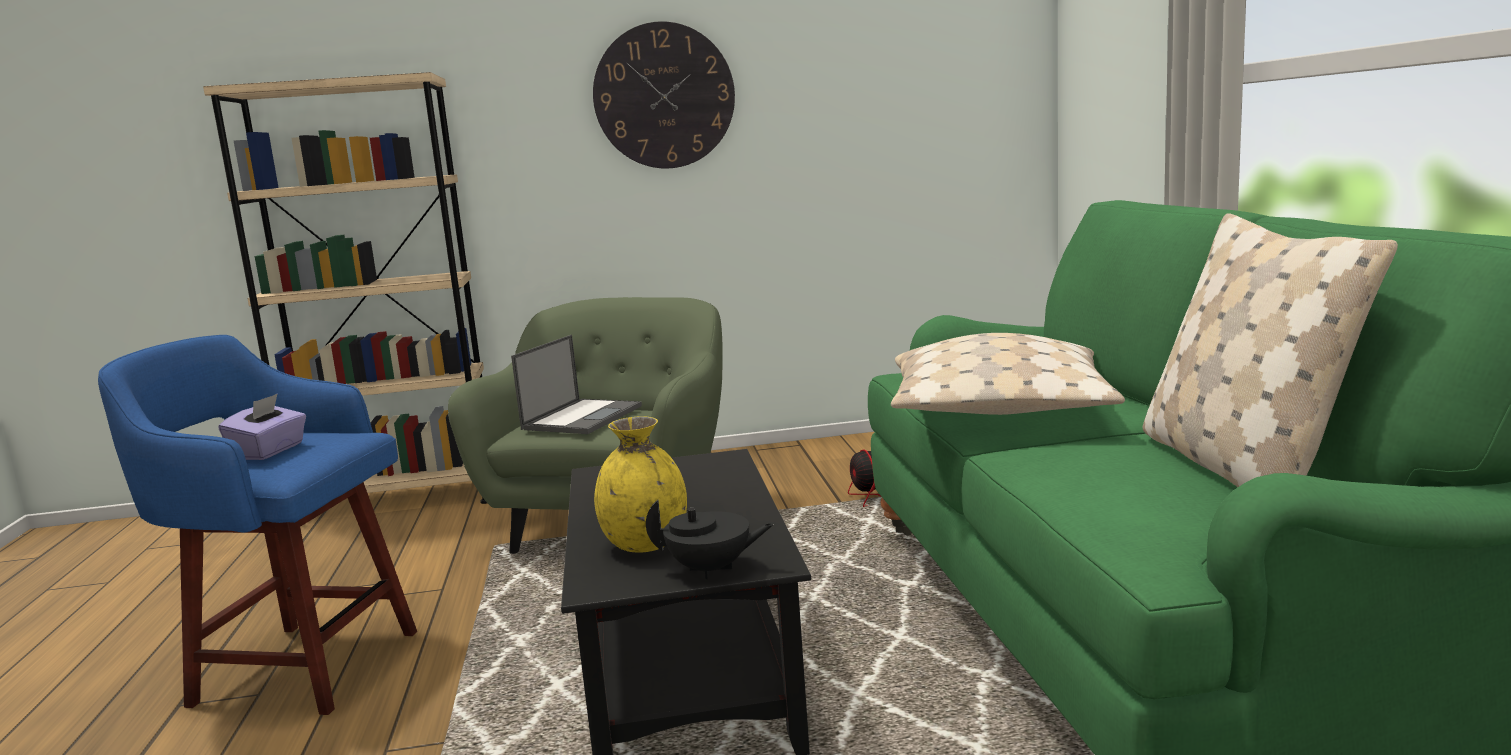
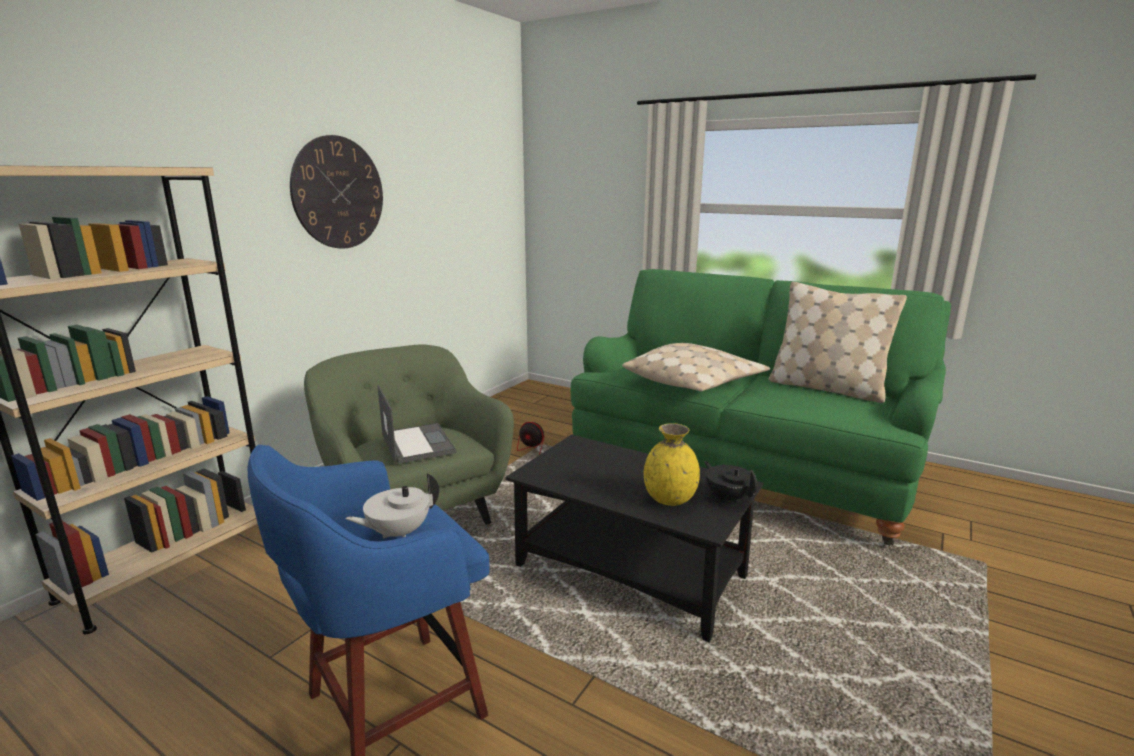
camera: 50 degrees left, 5 degrees up
purple tissue box [218,393,306,460] -> white teapot [345,473,439,539]
black teapot [646,500,774,579] -> black teapot turned 75 degrees counterclockwise [704,461,757,503]

